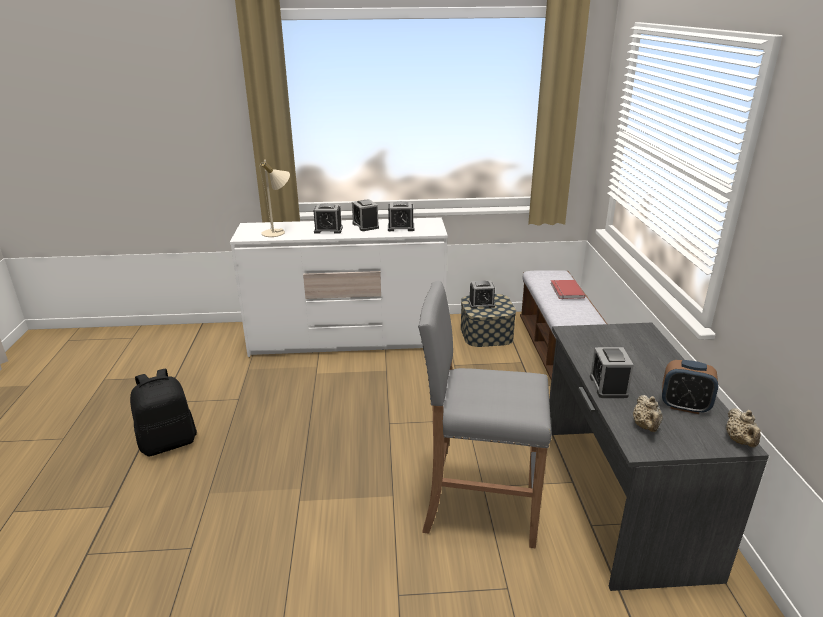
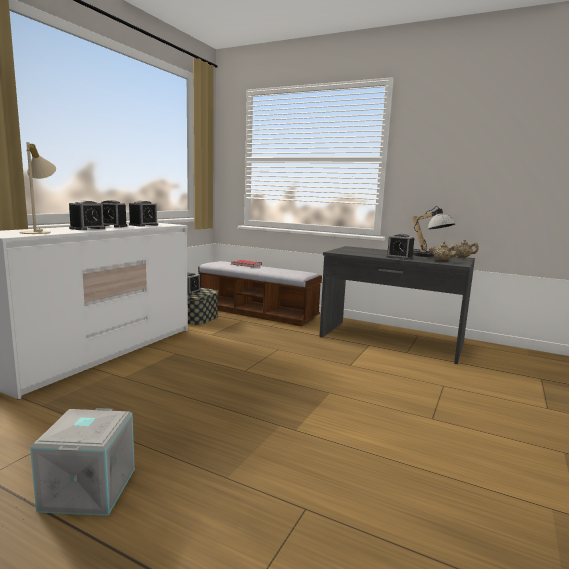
camera: 60 degrees left, 15 degrees down
black backpack [130,369,197,457] -> grey storage box [30,408,135,516]
grey stool [418,281,552,548] -> none
alarm clock [662,360,718,414] -> table lamp [412,206,455,257]

